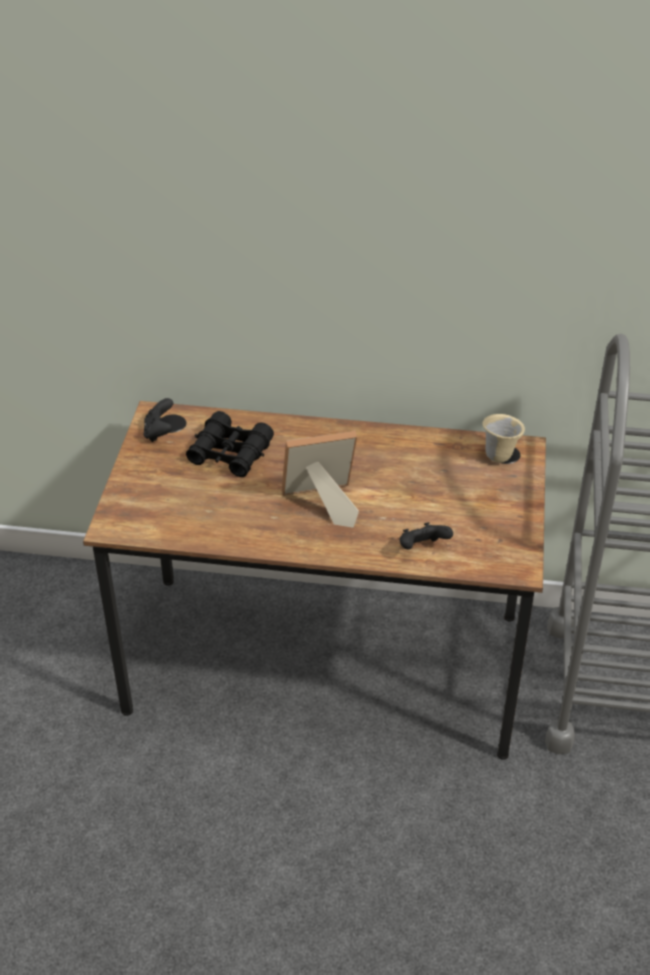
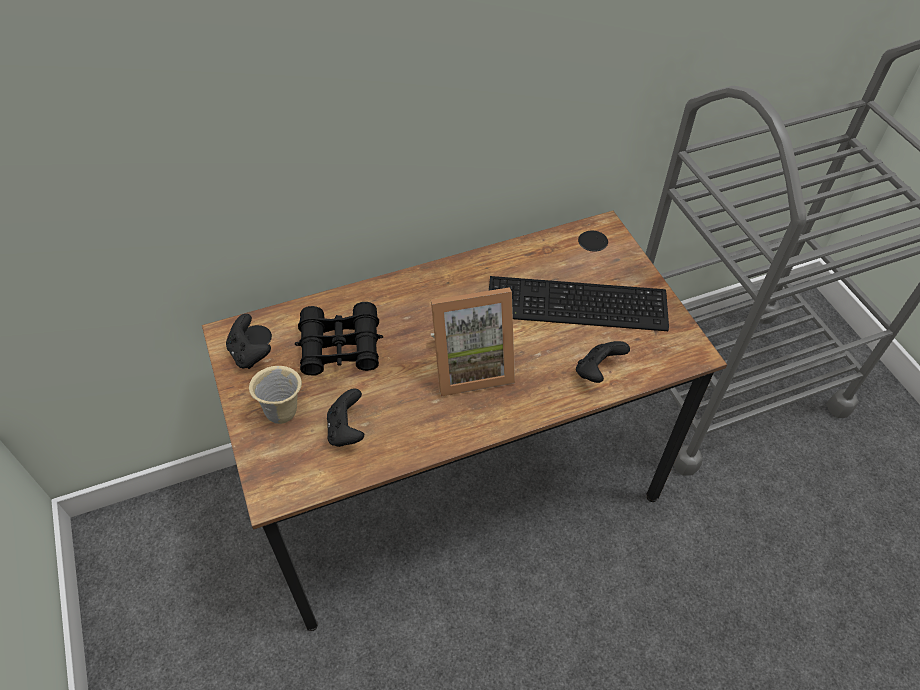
camera: 30 degrees left, 10 degrees up
picture frame [282,431,359,528] -> picture frame turned 150 degrees counterclockwise [431,287,515,396]
beige mug [482,414,525,463] -> beige mug moved to [249,366,302,424]
none -> black game controller [327,388,364,447]
none -> keyboard [489,276,669,331]

